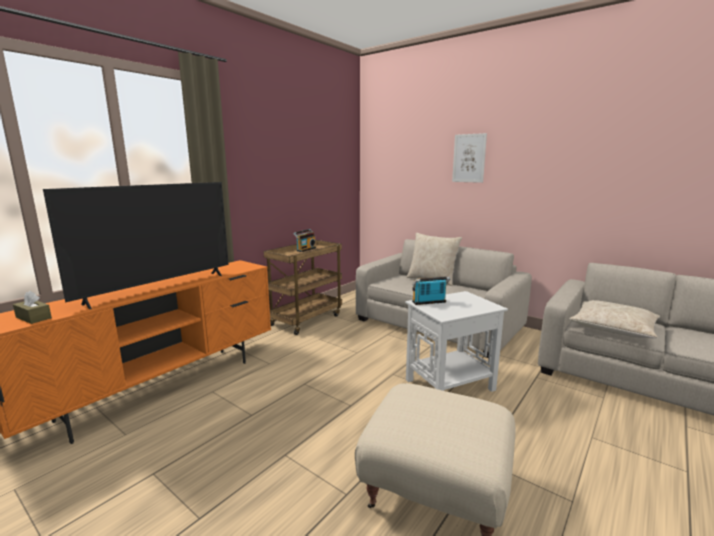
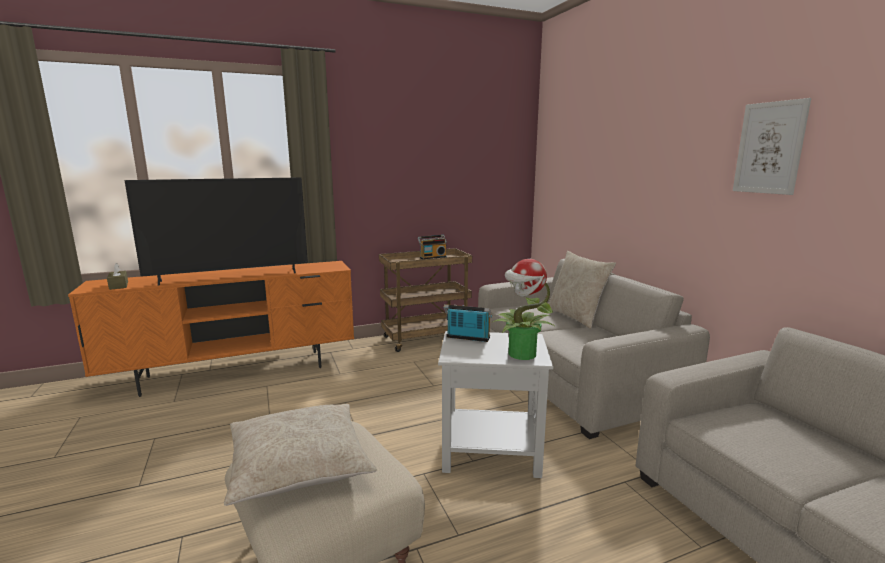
camera: 30 degrees right, 0 degrees up
picture [452,133,487,183] -> picture moved to [733,98,811,195]
beige pillow [569,300,660,338] -> beige pillow moved to [224,404,377,506]
none -> potted plant [493,259,554,360]

